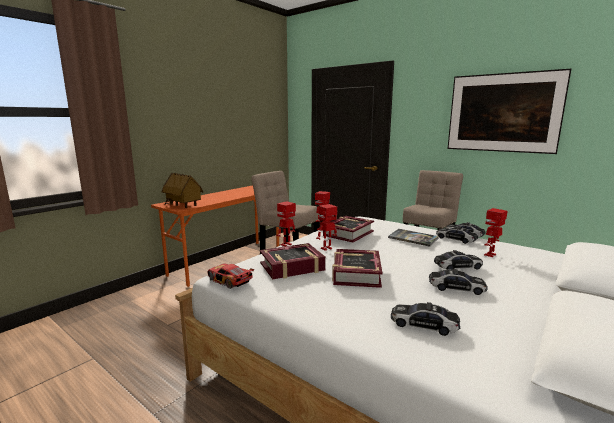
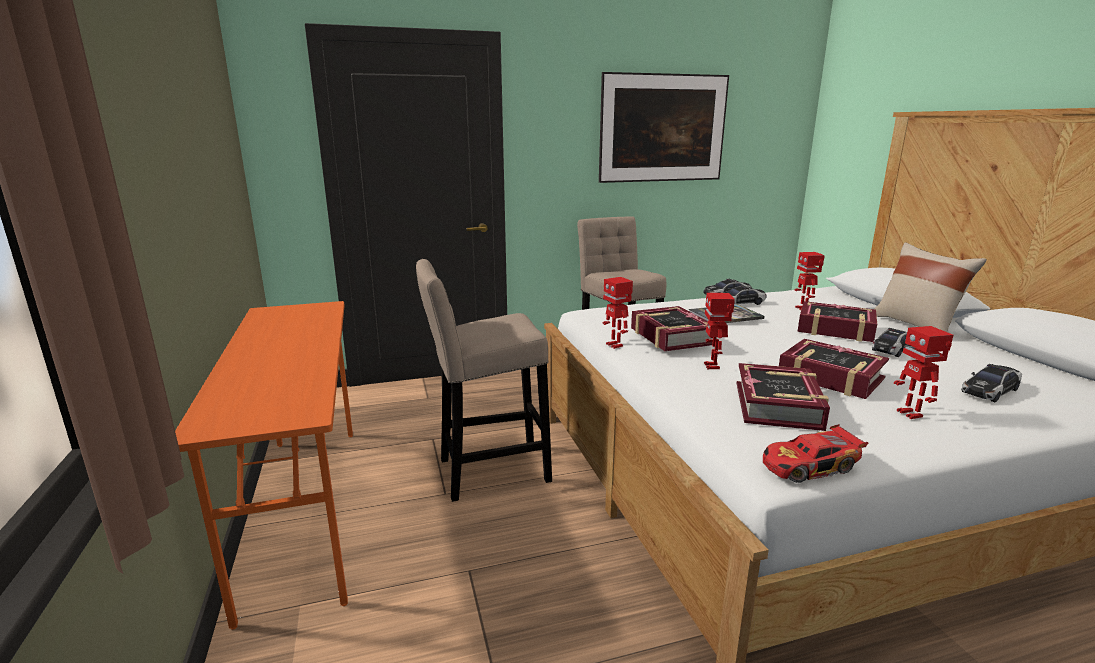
camera: 55 degrees left, 5 degrees up
toy house [162,173,203,208] -> none
toy robot [276,201,296,246] -> toy robot moved to [894,326,953,419]
toy car [434,250,483,270] -> book [797,301,877,342]
none -> beige pillow [875,242,987,332]

